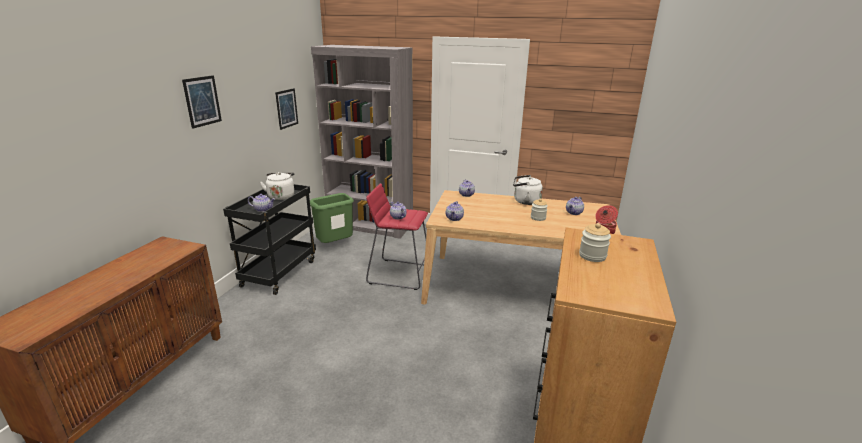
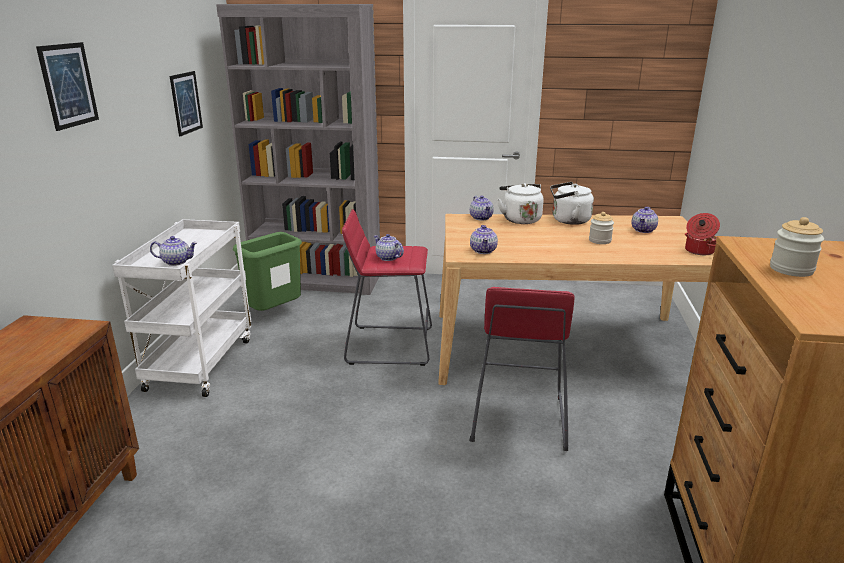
camera: 10 degrees left, 0 degrees up
black cart [223,184,316,295] -> white cart [112,219,251,397]
white kettle [260,172,294,200] -> white kettle moved to [497,183,544,224]
none -> red stool [470,287,574,451]

